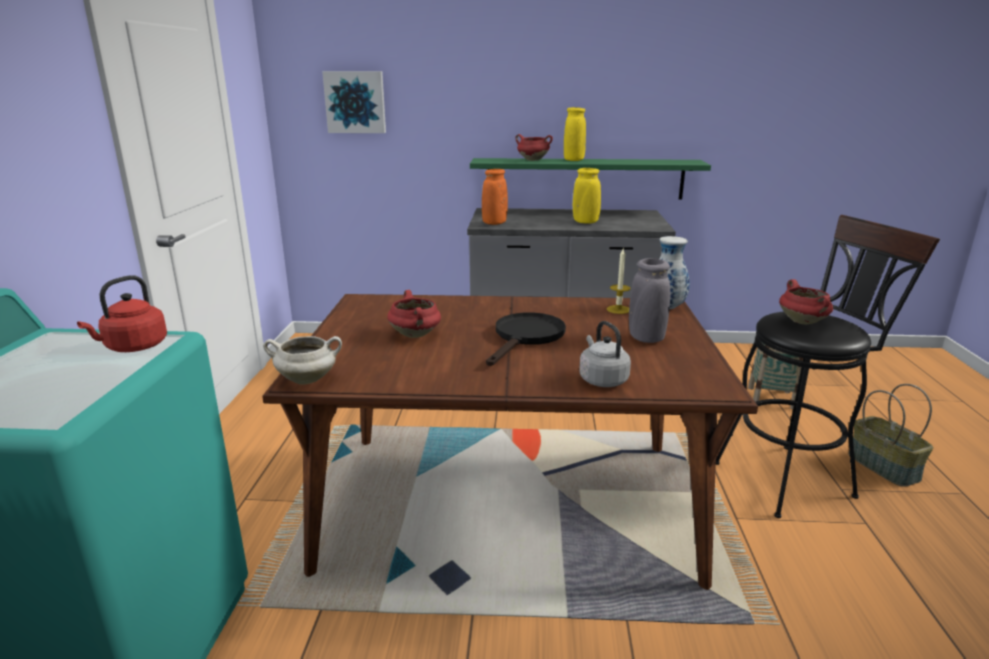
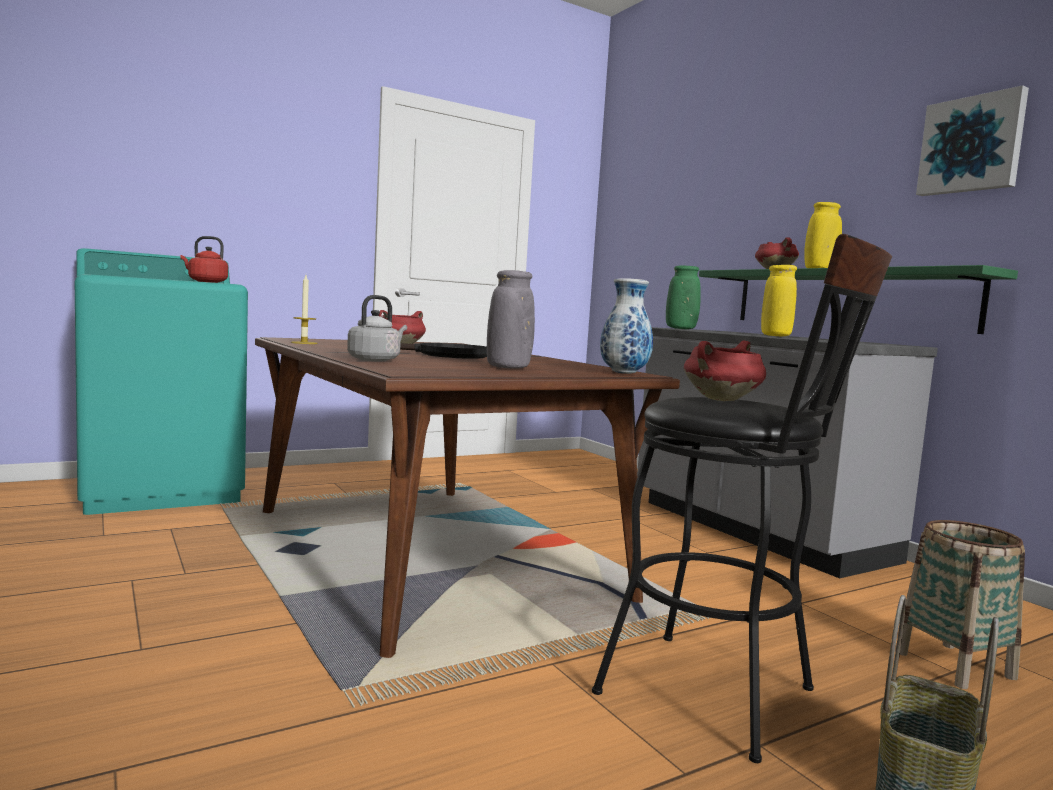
camera: 55 degrees right, 15 degrees down
white cooking pot [263,336,342,385] -> none
picture [322,71,386,133] -> picture moved to [916,85,1029,196]
orange vase [482,169,508,225] -> green vase [666,265,701,329]
candle [607,249,631,314] -> candle moved to [291,275,318,344]

